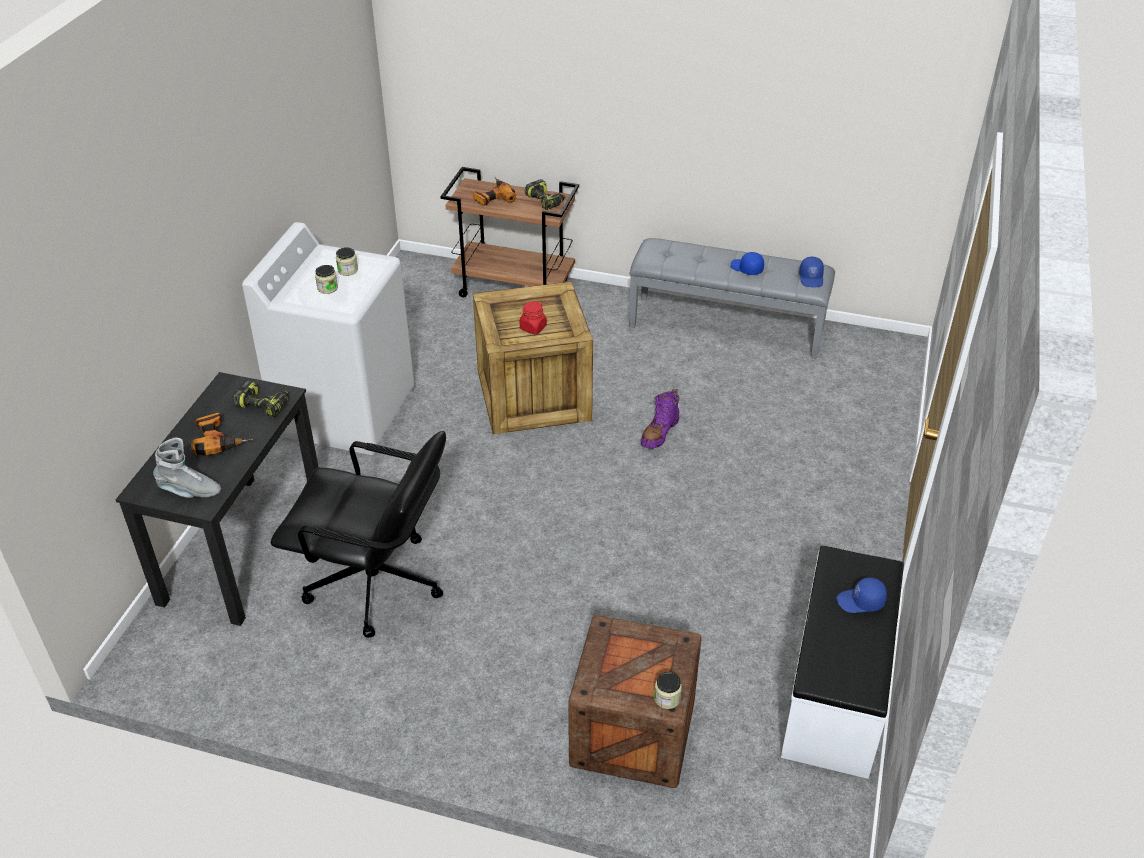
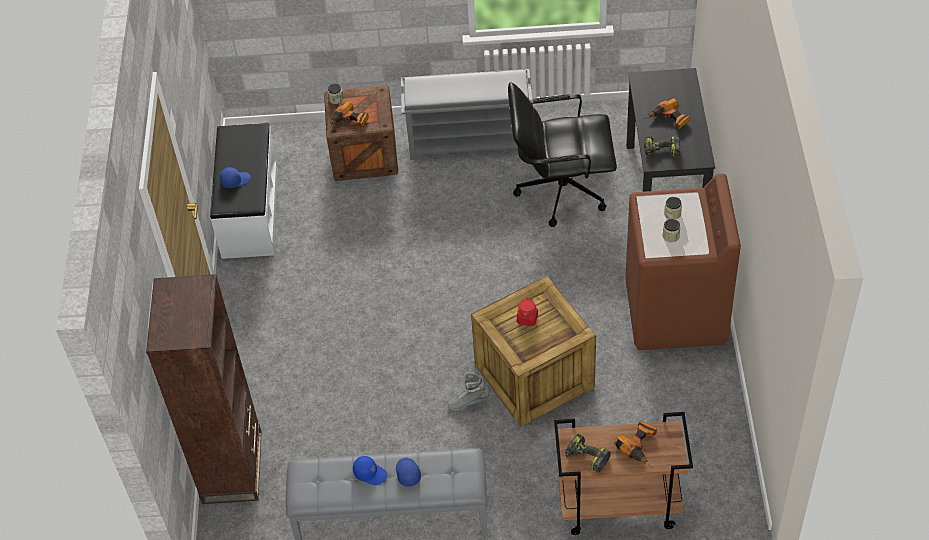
camera: 165 degrees right, 10 degrees up
grey boot [153,438,221,498] -> grey boot moved to [447,372,490,411]
white washing machine [242,222,414,455] -> brown washing machine [625,174,741,350]
purple boot [640,389,679,449] -> none
blue cap [799,257,824,287] -> blue cap moved to [396,457,421,487]
none -> brown bookcase [146,274,262,504]
none -> power drill [327,101,369,128]
none -> grey shoe rack [401,69,533,160]

